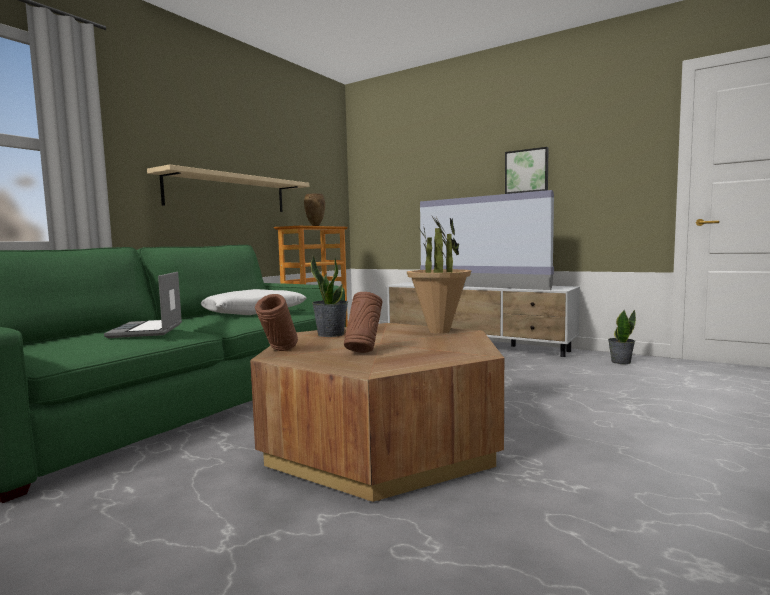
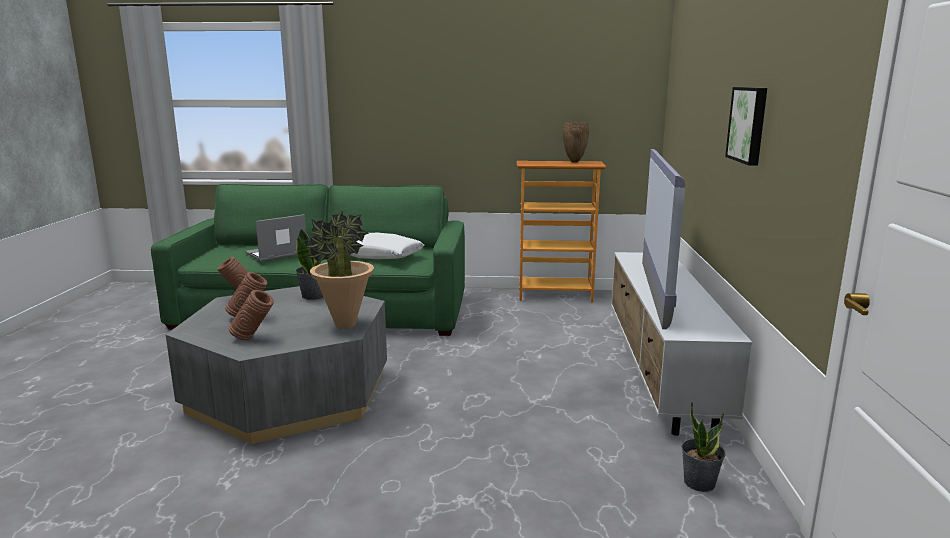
camera: 60 degrees right, 10 degrees up
beige shelf [147,165,309,212] -> none
brown coffee table [250,323,504,502] -> grey coffee table [166,286,387,444]
none -> brown vase [229,290,274,340]

